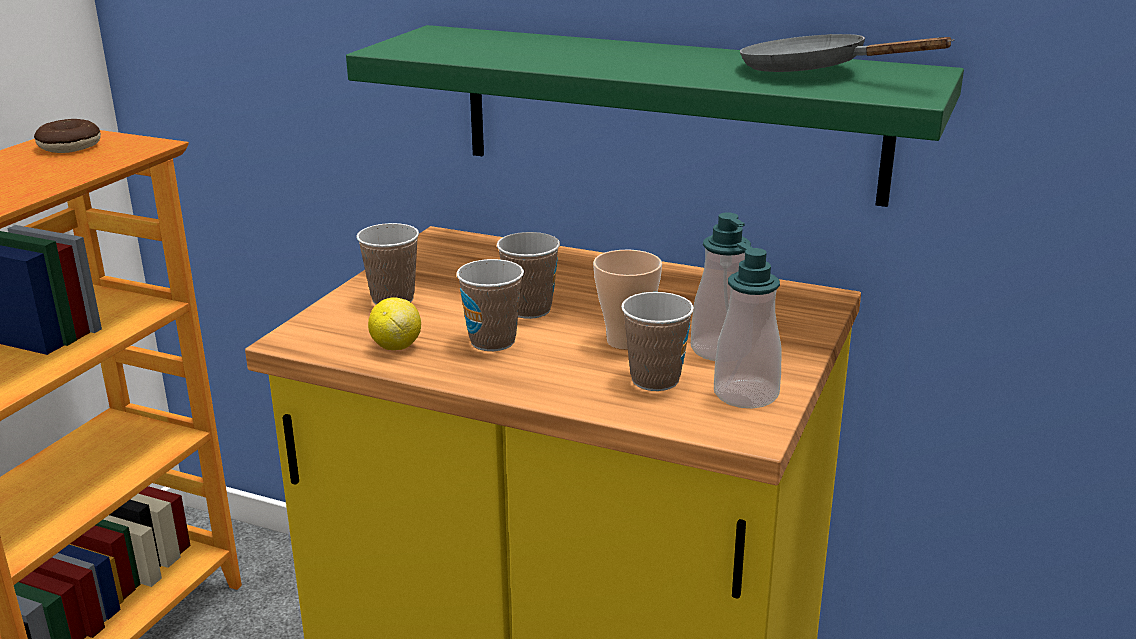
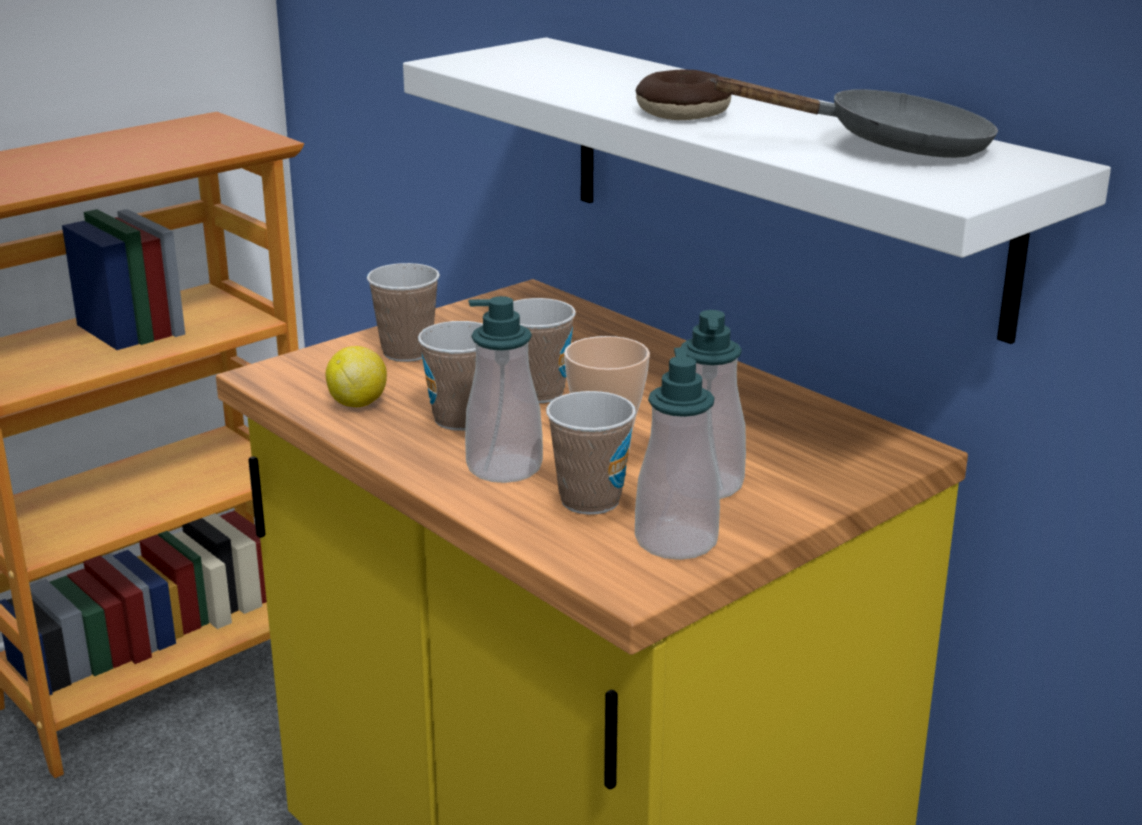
camera: 25 degrees right, 0 degrees up
donut [34,119,101,153] -> donut moved to [636,70,731,120]
green shelf [346,25,964,207] -> white shelf [403,37,1111,344]
grey frying pan [740,34,954,72] -> grey frying pan turned 120 degrees clockwise [710,76,998,158]
none -> soap dispenser [465,296,543,483]

